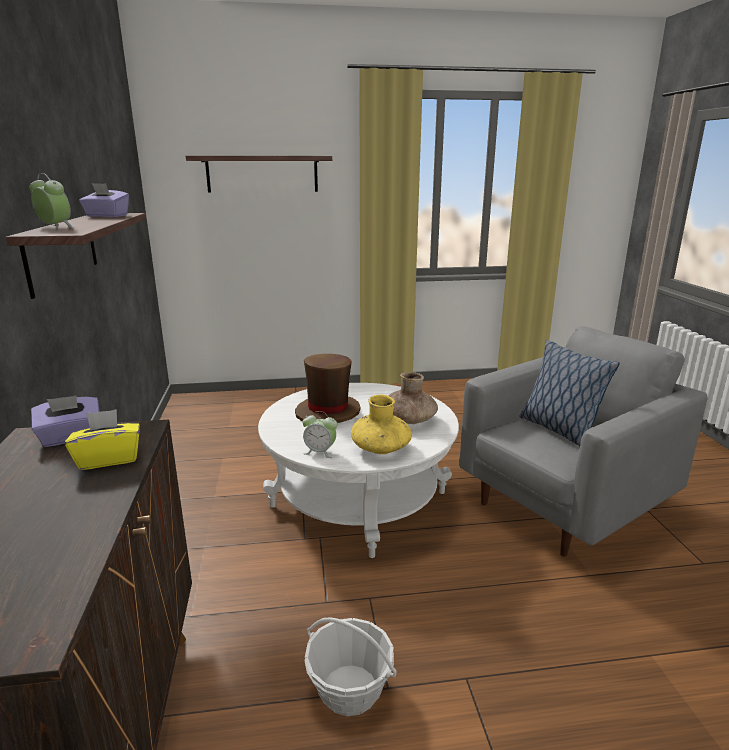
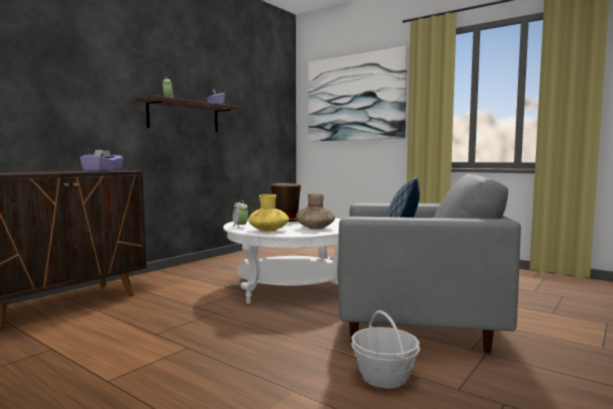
camera: 45 degrees right, 15 degrees down
yellow tissue box [65,409,140,470] -> purple tissue box [80,150,113,172]
shelf [186,156,332,192] -> picture [308,46,407,141]
basket [305,617,397,716] -> basket moved to [351,310,420,389]

